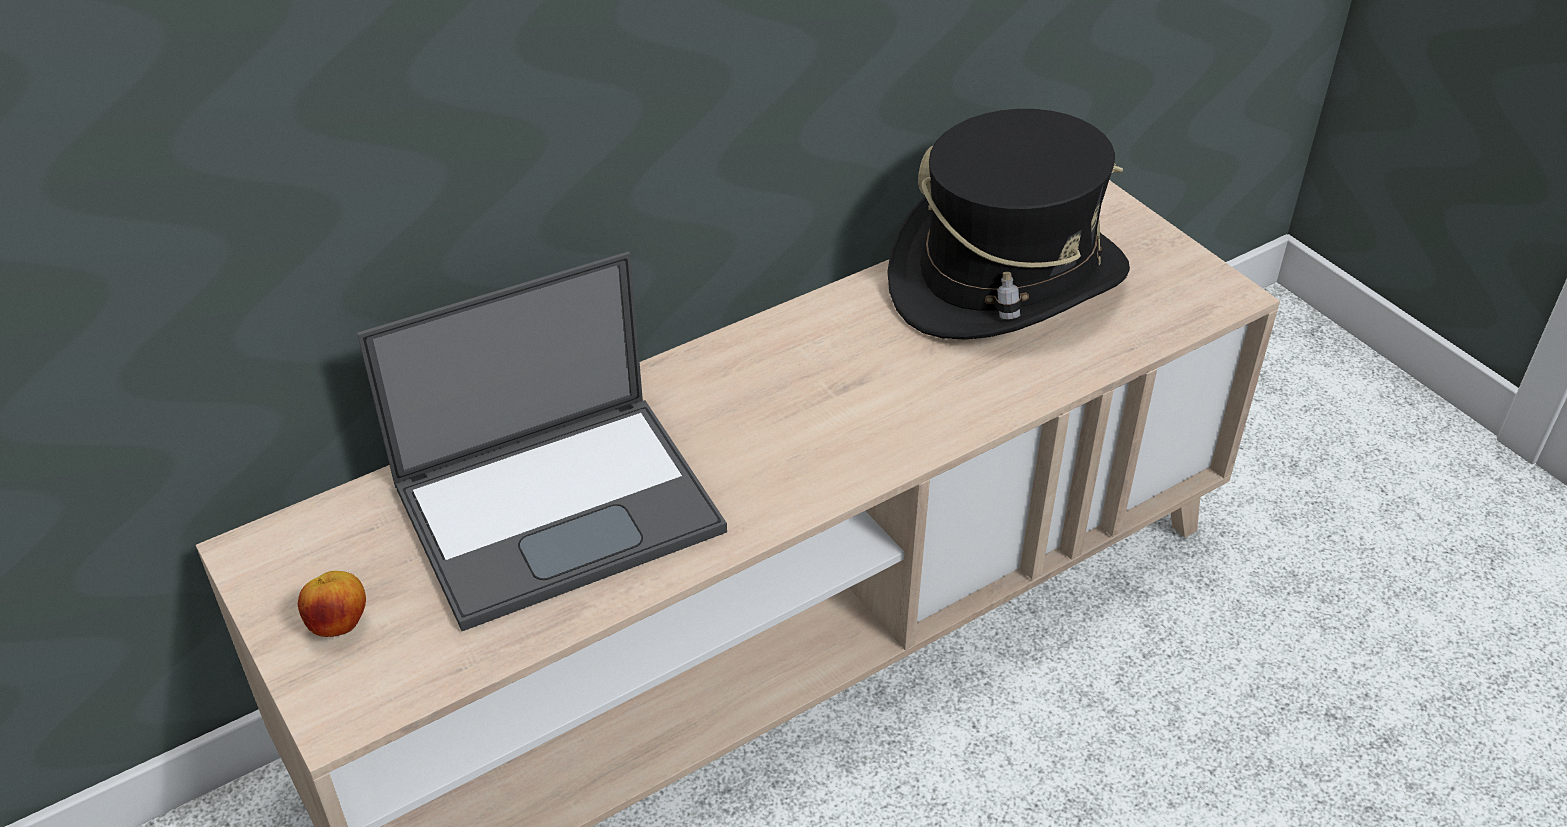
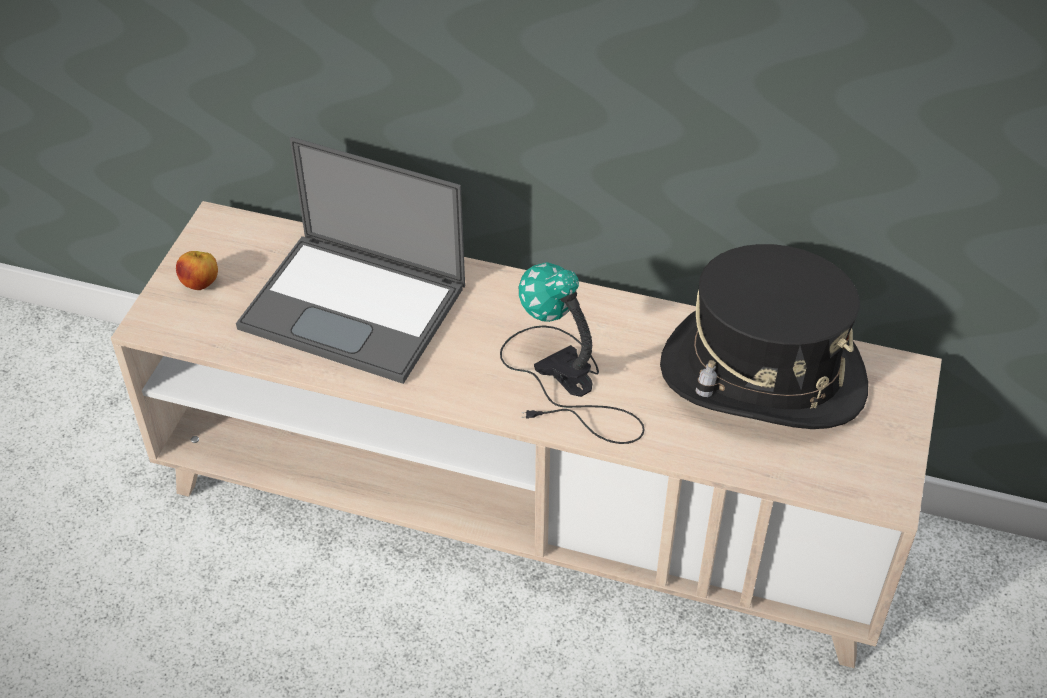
camera: 50 degrees right, 5 degrees up
none -> table lamp [500,262,645,444]

